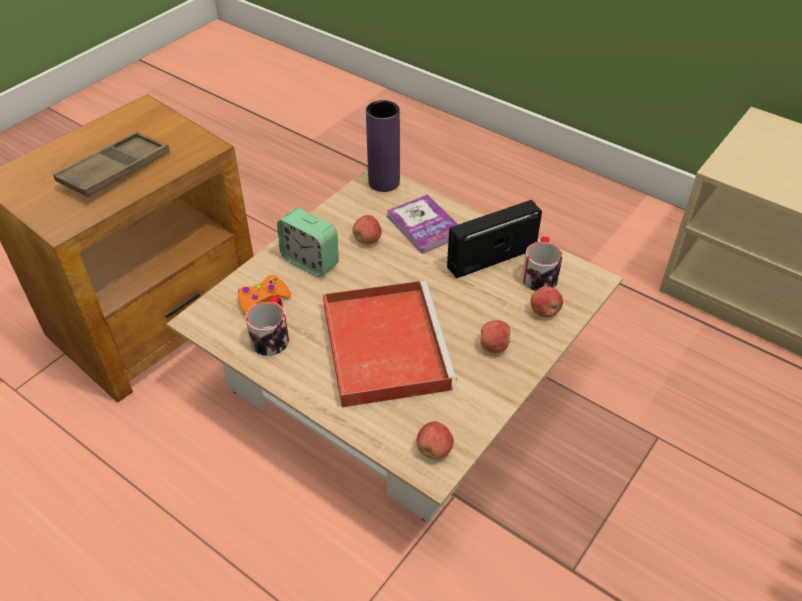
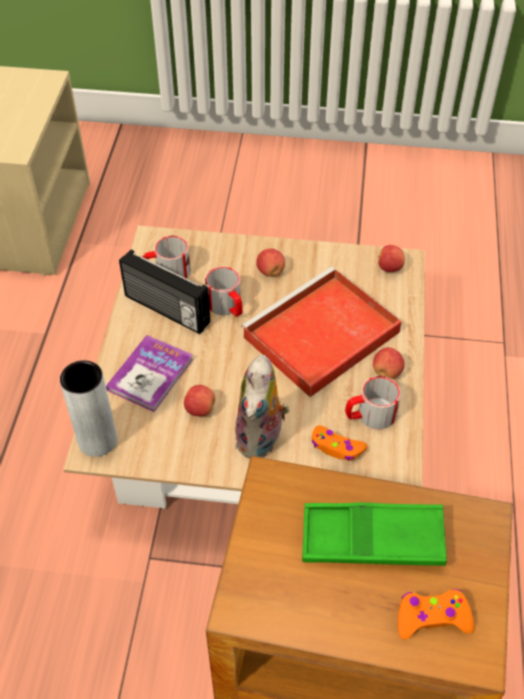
camera: 120 degrees left, 5 degrees up
brown tray [53,132,170,197] -> green tray [302,502,447,566]
alarm clock [277,208,339,277] -> plush toy [235,355,289,459]
purple vase [366,100,400,192] -> grey vase [60,360,117,457]
apple [531,286,563,317] -> apple moved to [373,347,405,379]
none -> mug [205,266,243,316]
none -> orange game controller [398,589,474,640]

